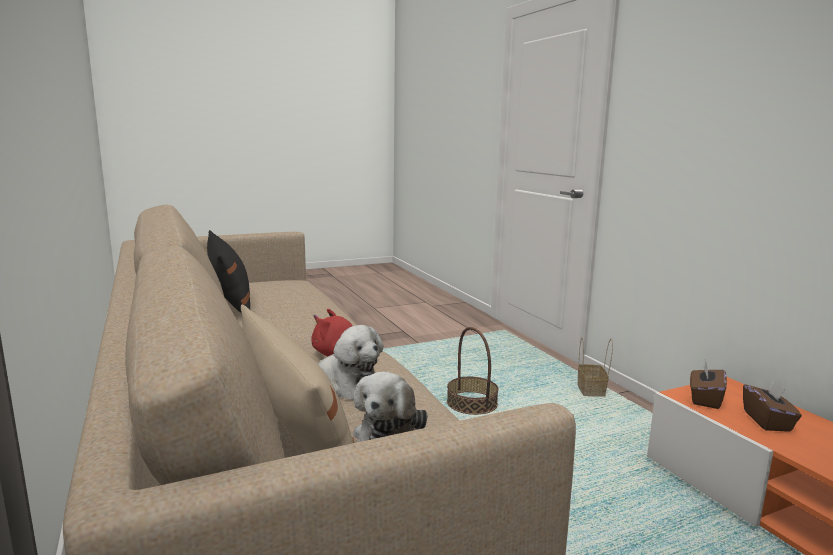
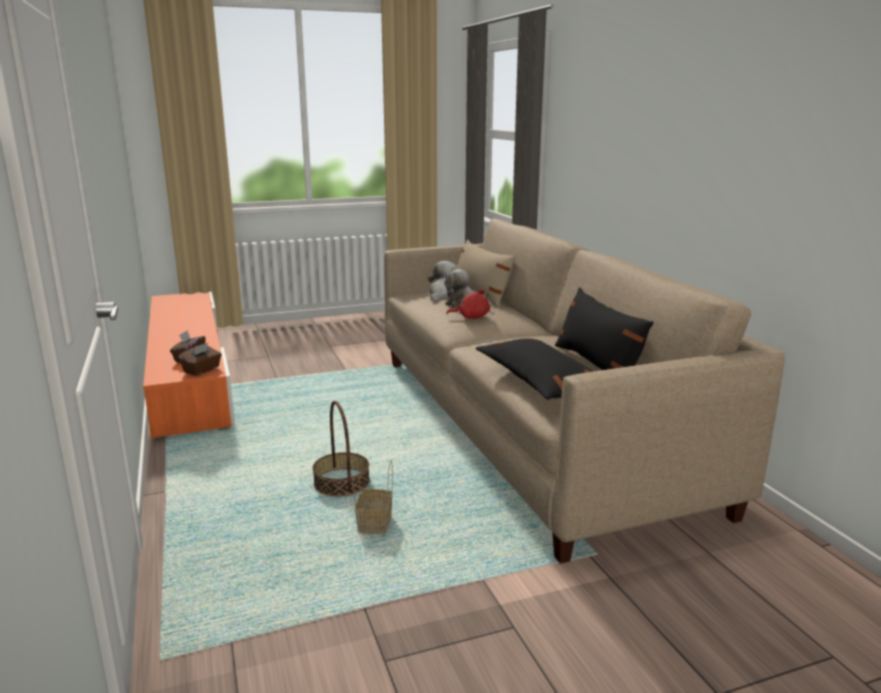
camera: 175 degrees left, 5 degrees up
basket [577,338,613,397] -> basket moved to [352,458,393,534]
none -> black pillow [476,338,594,400]

